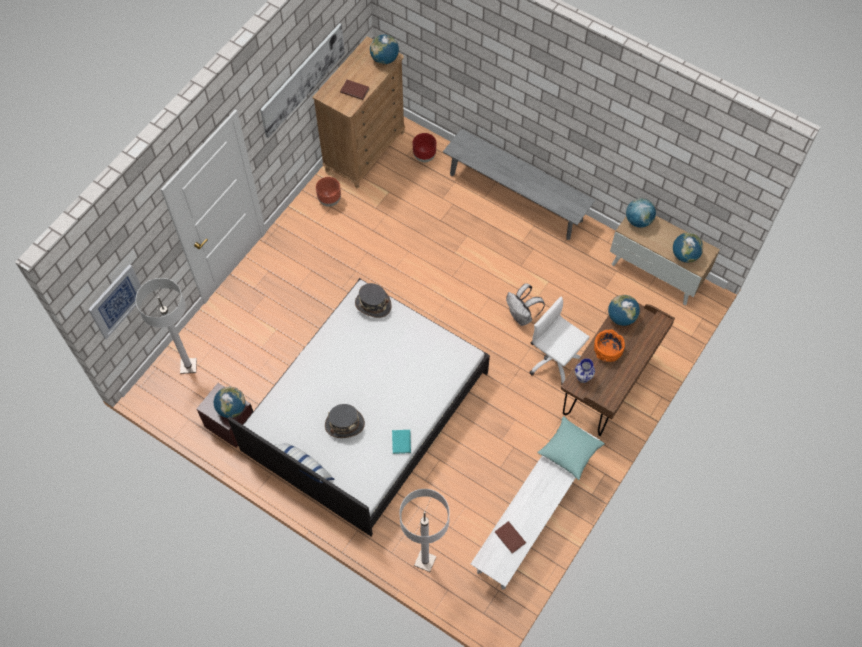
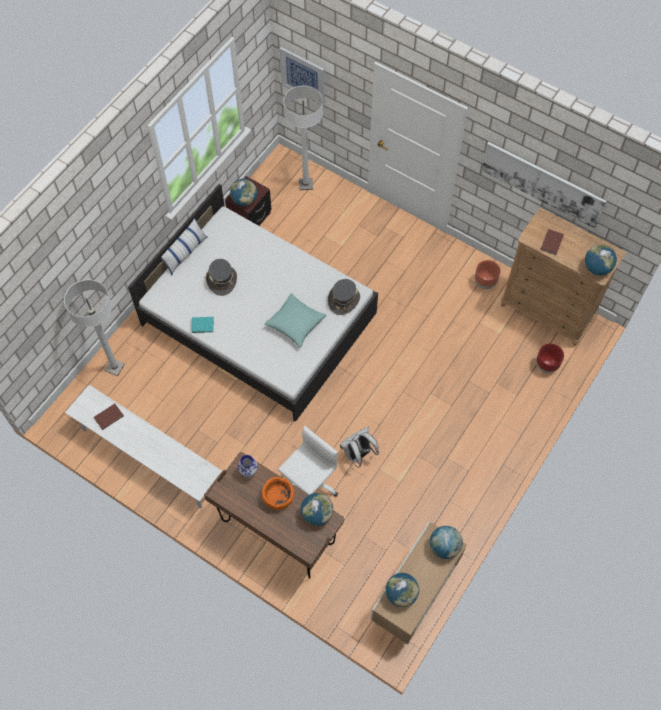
camera: 90 degrees right, 0 degrees up
grey bench [443,128,595,240] -> none
turquoise pillow [537,416,605,480] -> turquoise pillow moved to [264,293,327,348]

